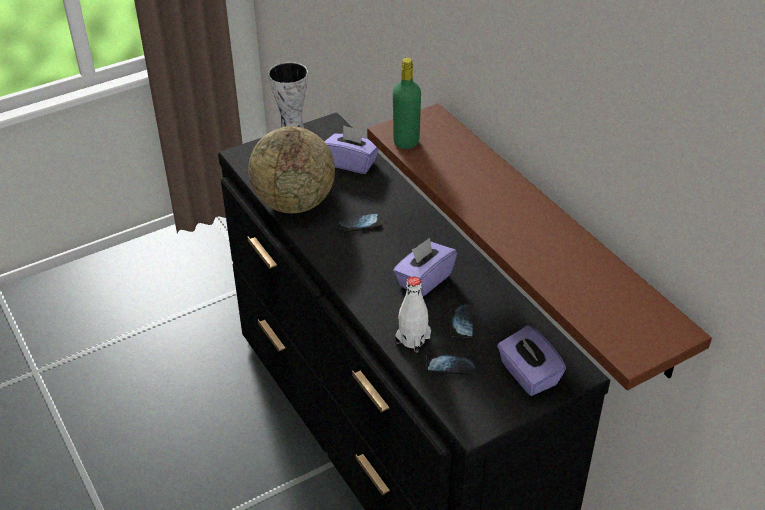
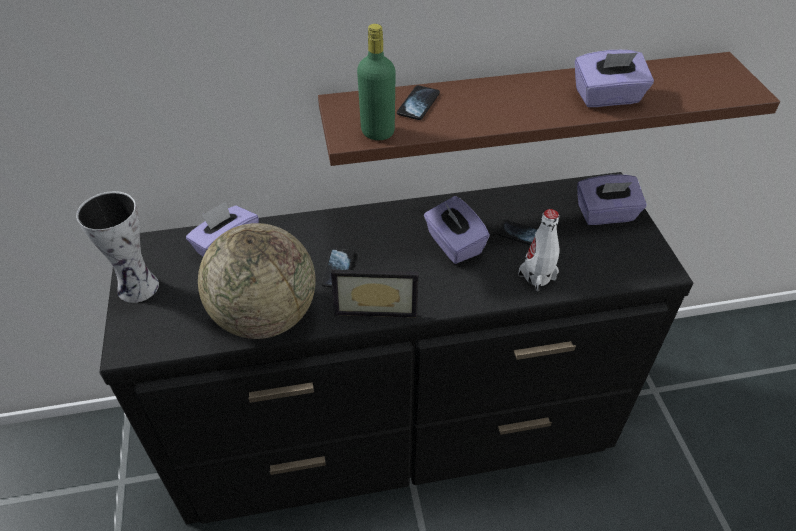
camera: 70 degrees left, 5 degrees up
phone [426,354,476,375] -> phone moved to [397,85,440,120]
none -> picture frame [331,269,419,318]
none -> purple tissue box [575,50,654,107]

